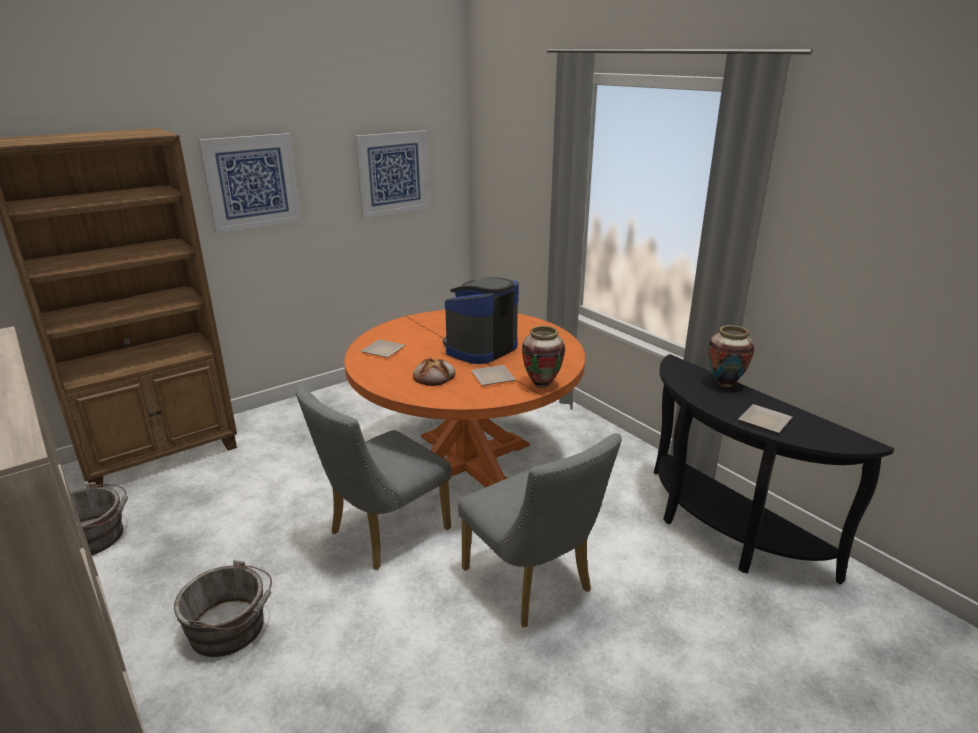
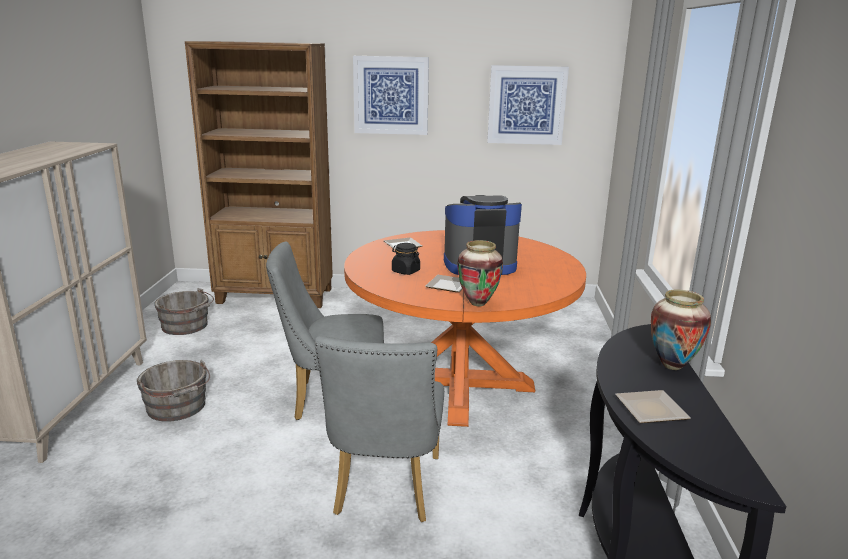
camera: 40 degrees right, 5 degrees down
bread [413,358,456,386] -> black jar [392,243,420,275]

